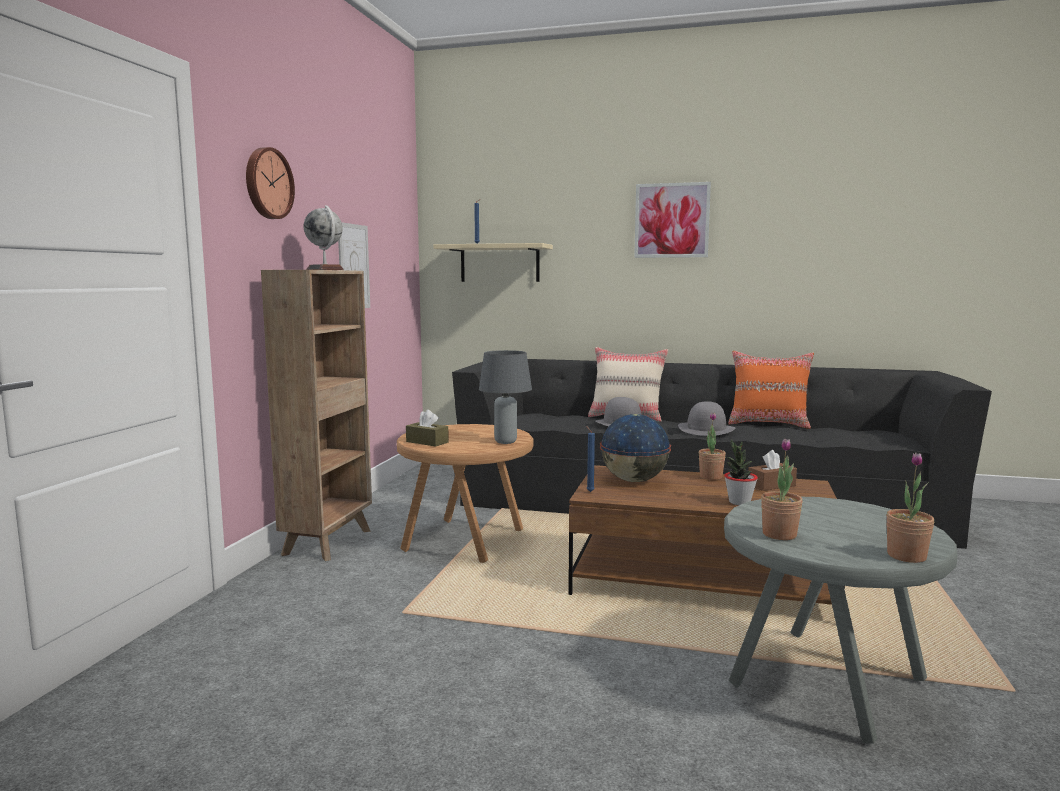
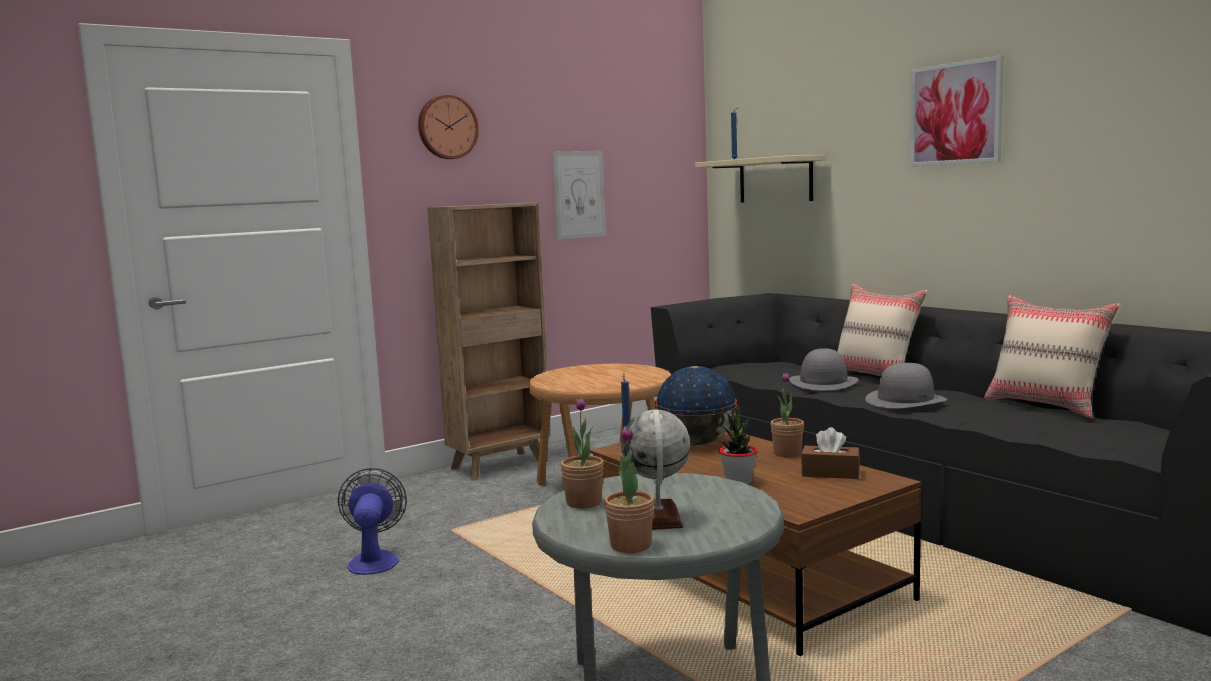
camera: 40 degrees right, 0 degrees up
globe [303,205,344,270] -> globe moved to [621,409,690,530]
brown tissue box [406,409,449,446] -> none
grey table lamp [479,350,532,444] -> none
orange pillow [728,351,814,429] -> beige pillow [984,296,1120,418]
none -> fan [338,468,407,575]

